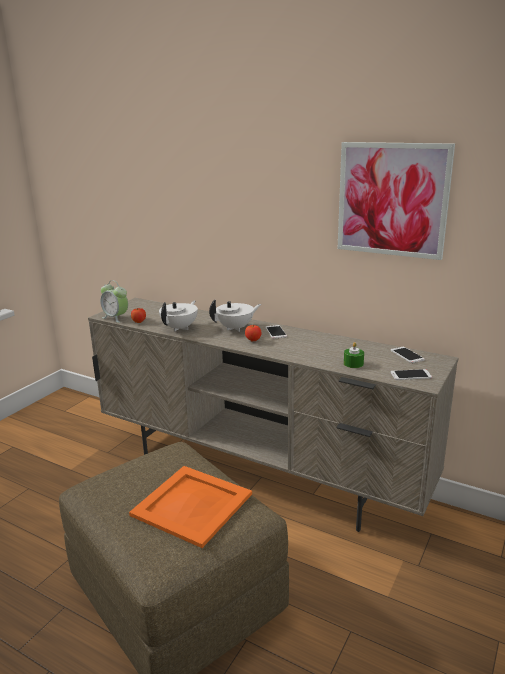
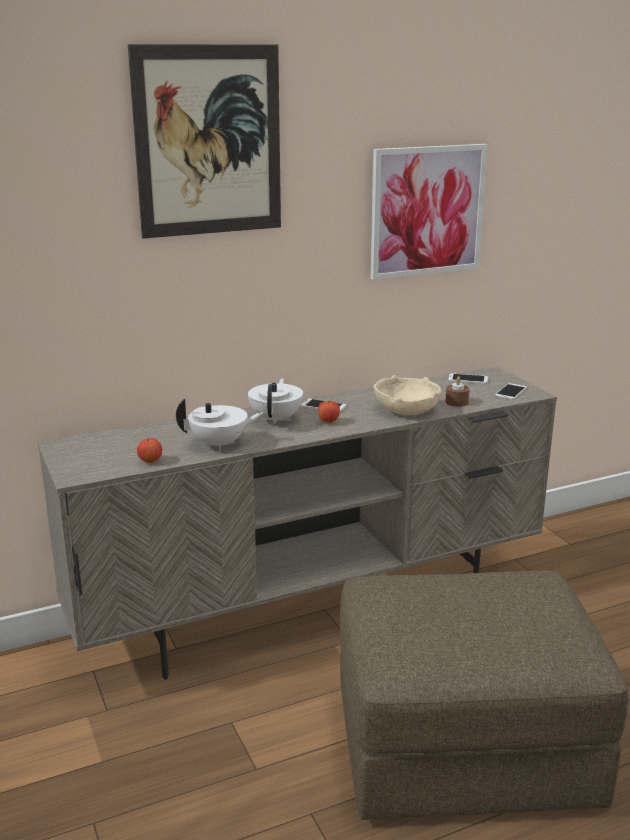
camera: 55 degrees left, 0 degrees up
alarm clock [100,280,128,323] -> none
orange tray [129,466,252,548] -> none
white teapot [159,301,198,331] -> white teapot turned 105 degrees clockwise [176,398,264,451]
green candle [344,342,364,368] -> brown candle [445,376,469,407]
none -> picture [128,44,281,239]
none -> beige bowl [373,375,441,415]

